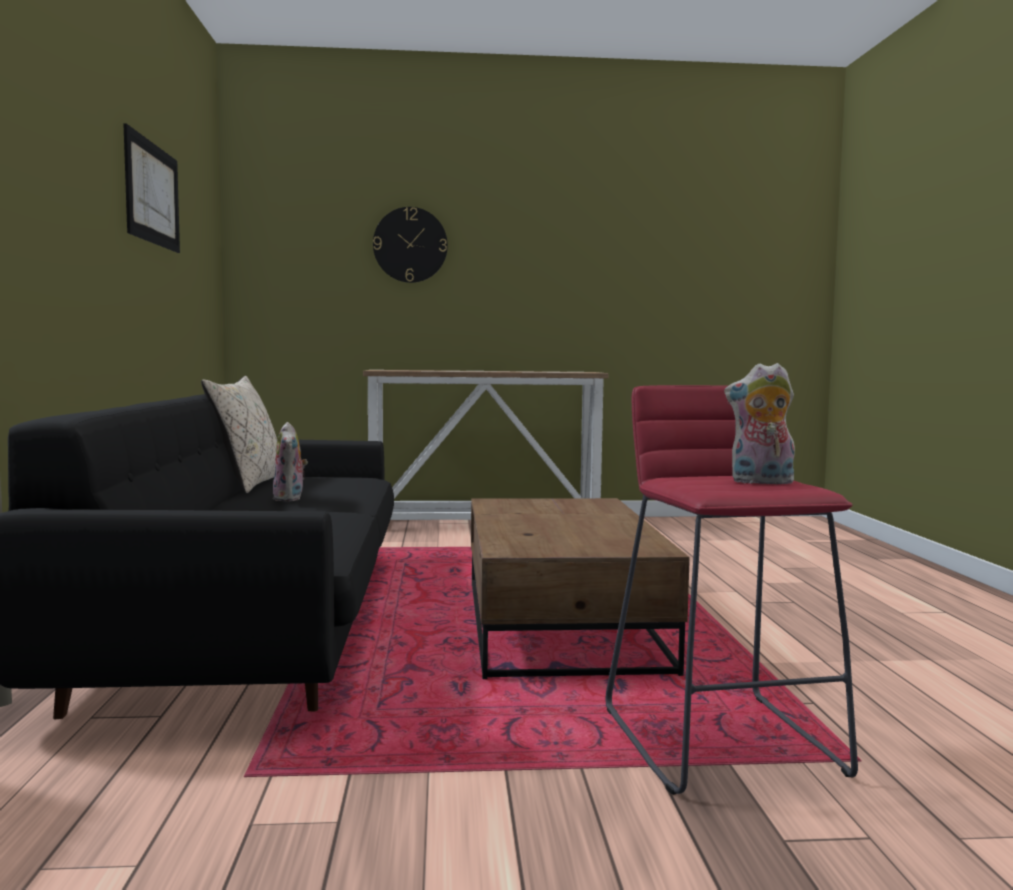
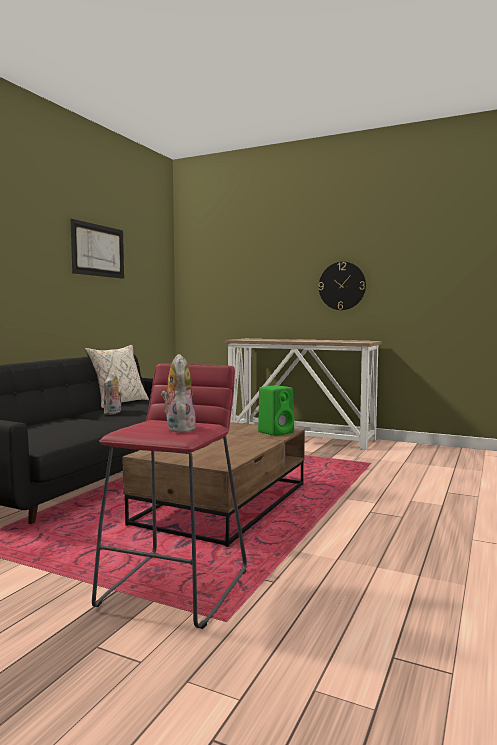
camera: 30 degrees right, 0 degrees up
wall clock [373,207,448,283] -> wall clock moved to [319,262,366,310]
plush toy [724,363,795,484] -> plush toy turned 45 degrees clockwise [161,354,196,433]
none -> green speaker [258,385,294,436]

